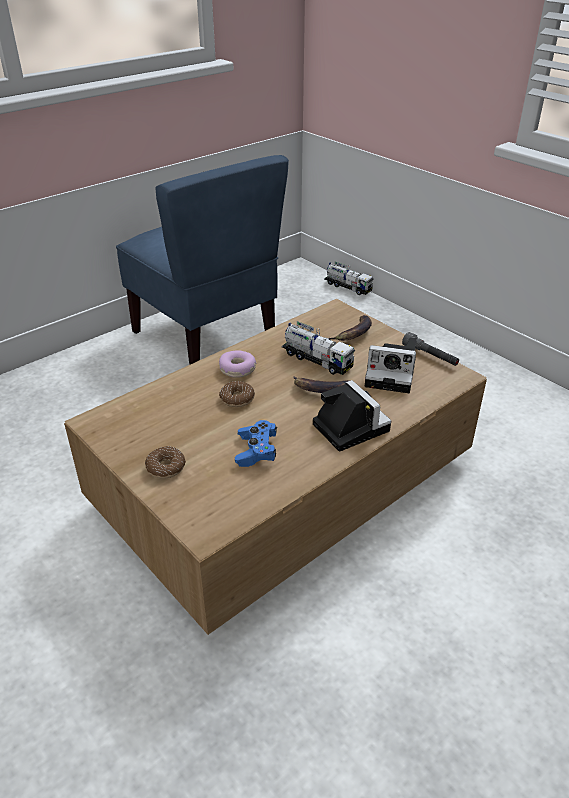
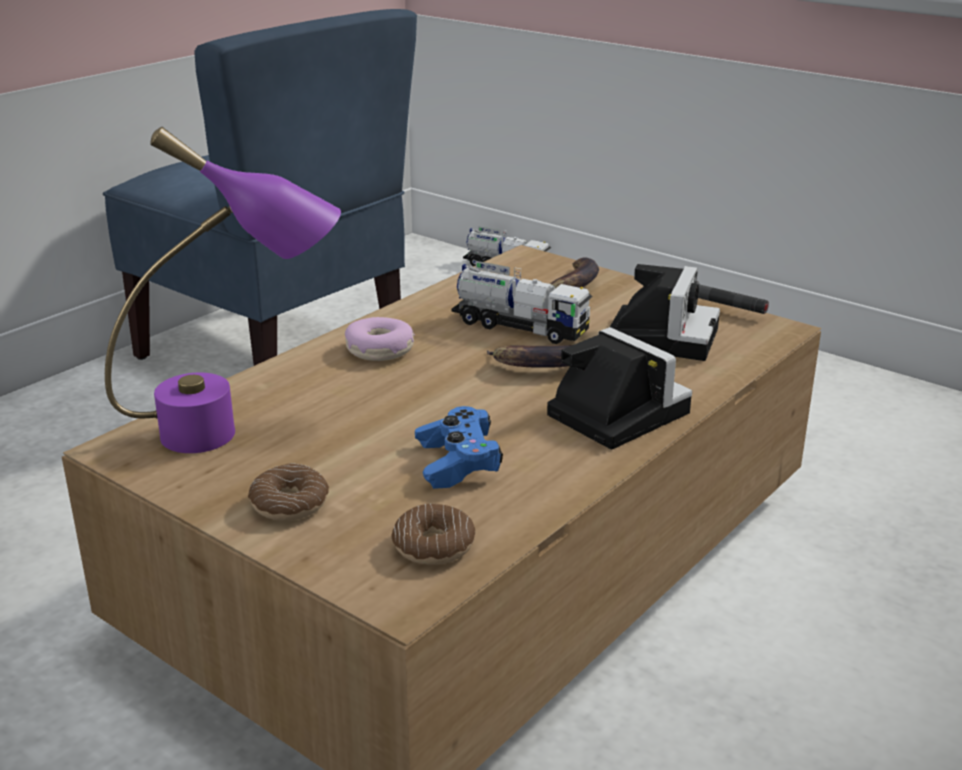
camera: 10 degrees left, 10 degrees down
donut [219,381,255,407] -> donut moved to [391,504,475,565]
camera [365,337,417,393] -> camera turned 75 degrees counterclockwise [610,264,720,361]
none -> purple table lamp [105,127,341,453]

